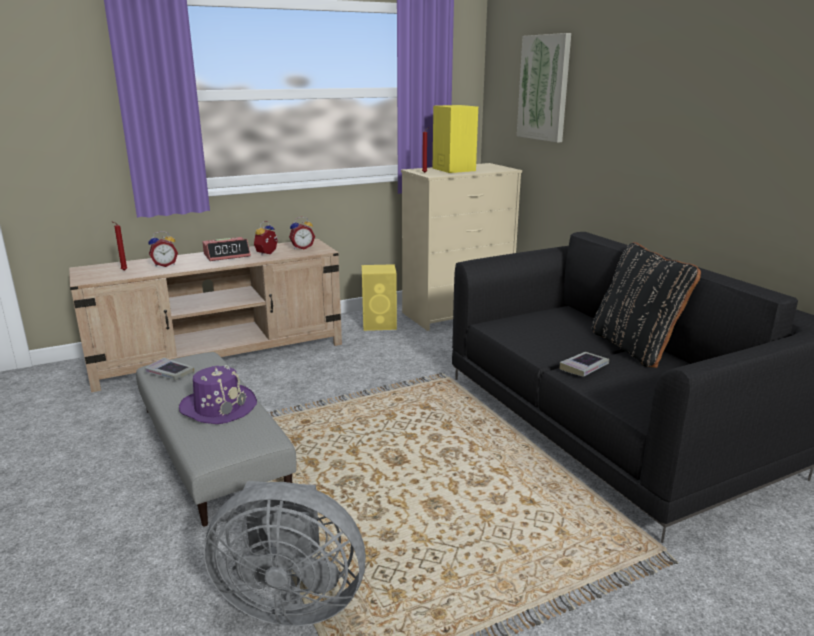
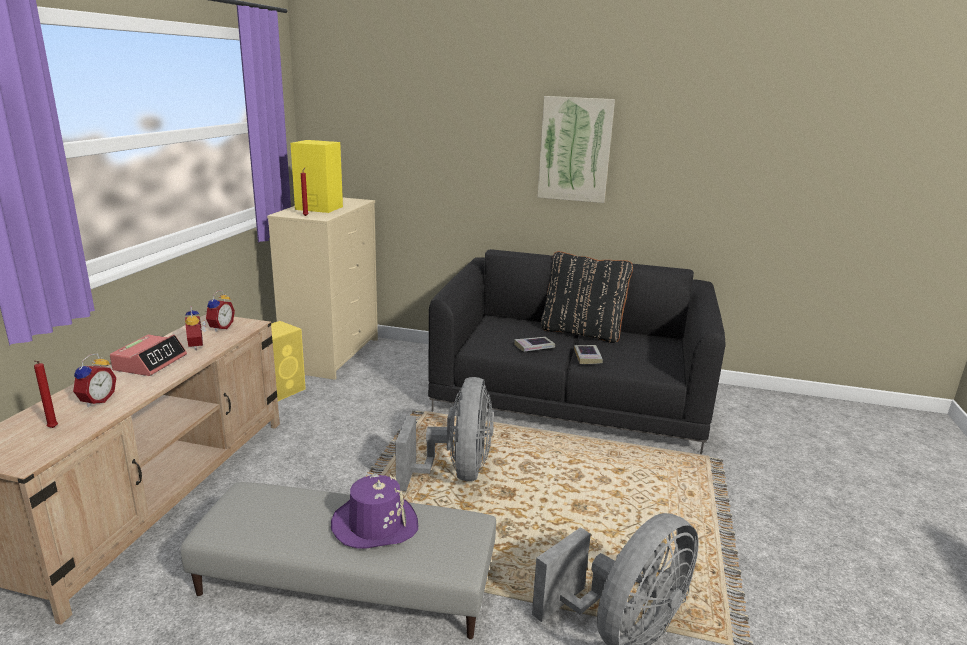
camera: 50 degrees left, 0 degrees up
book [145,358,194,380] -> book moved to [514,337,555,352]
picture [517,33,571,143] -> picture moved to [537,96,615,203]
none -> grey fan [395,377,494,491]

